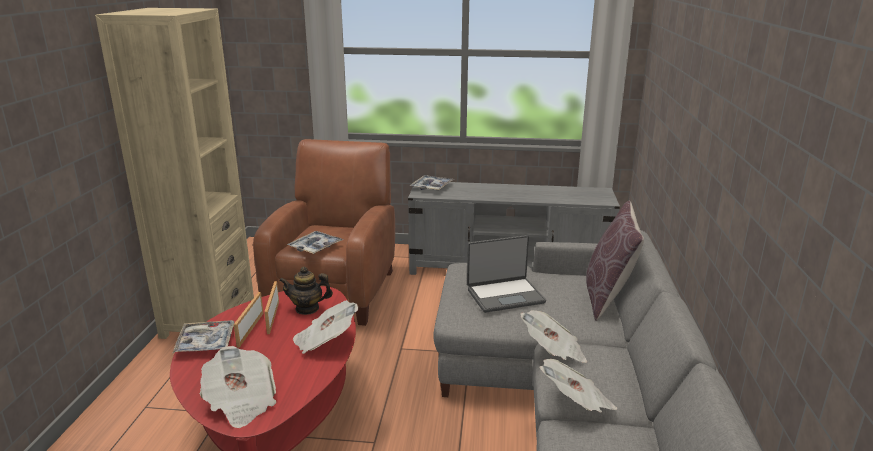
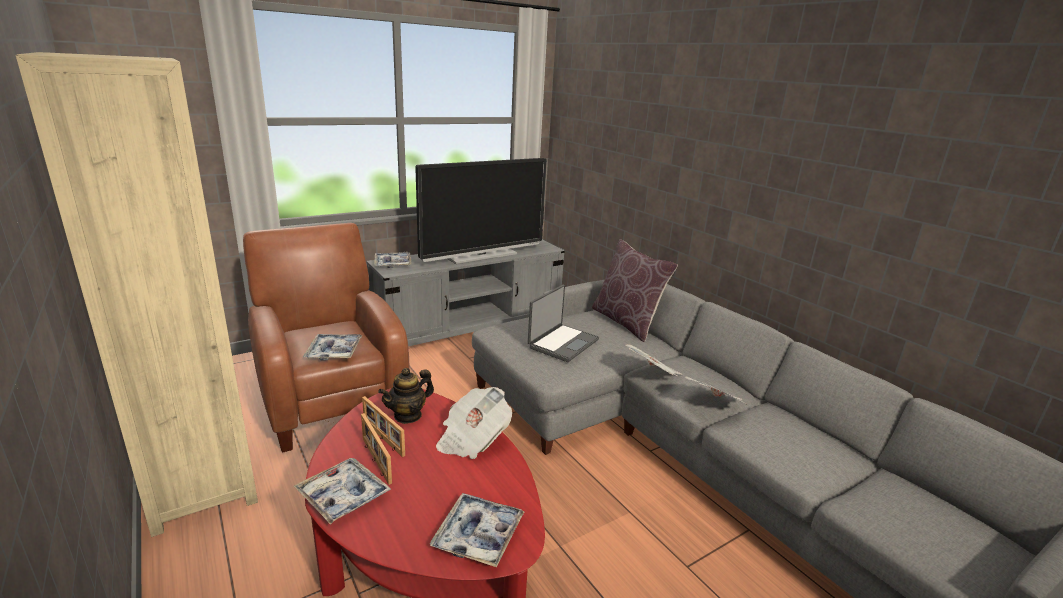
camera: 40 degrees left, 0 degrees up
newspaper [200,346,276,428] -> tray [429,493,525,567]
none -> television [415,158,547,264]

